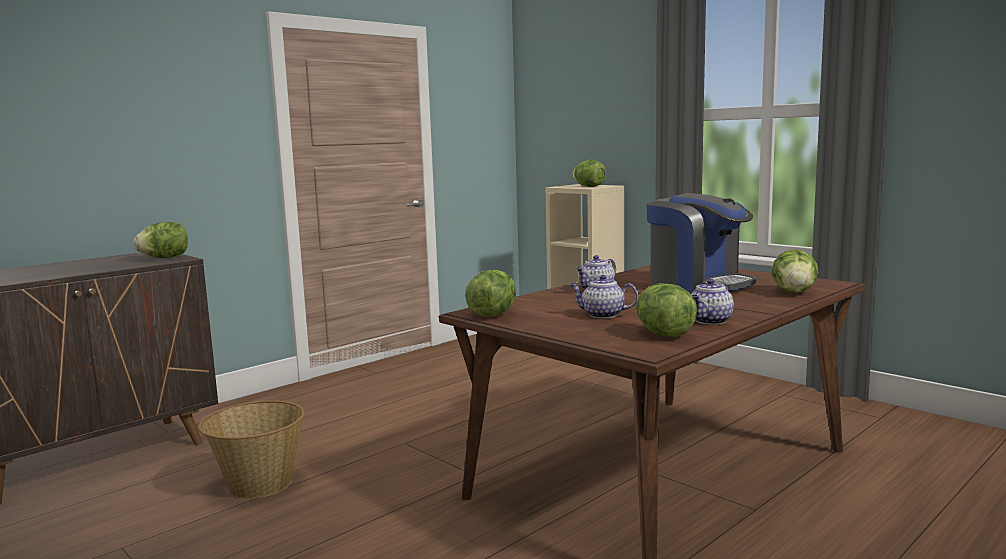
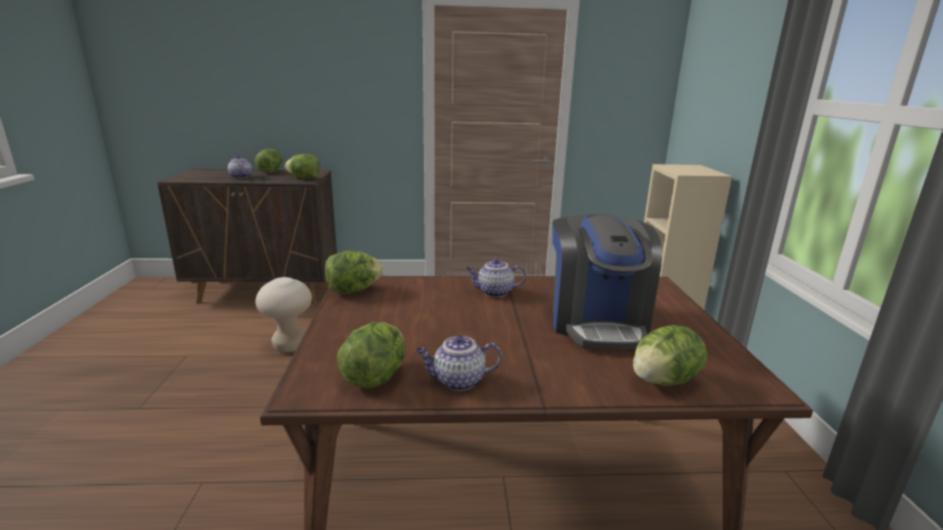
camera: 40 degrees right, 10 degrees up
basket [198,400,305,499] -> beige stool [255,277,312,353]
teapot [570,275,638,318] -> teapot moved to [228,155,252,179]
lettuce [573,160,606,187] -> lettuce moved to [255,149,282,173]

